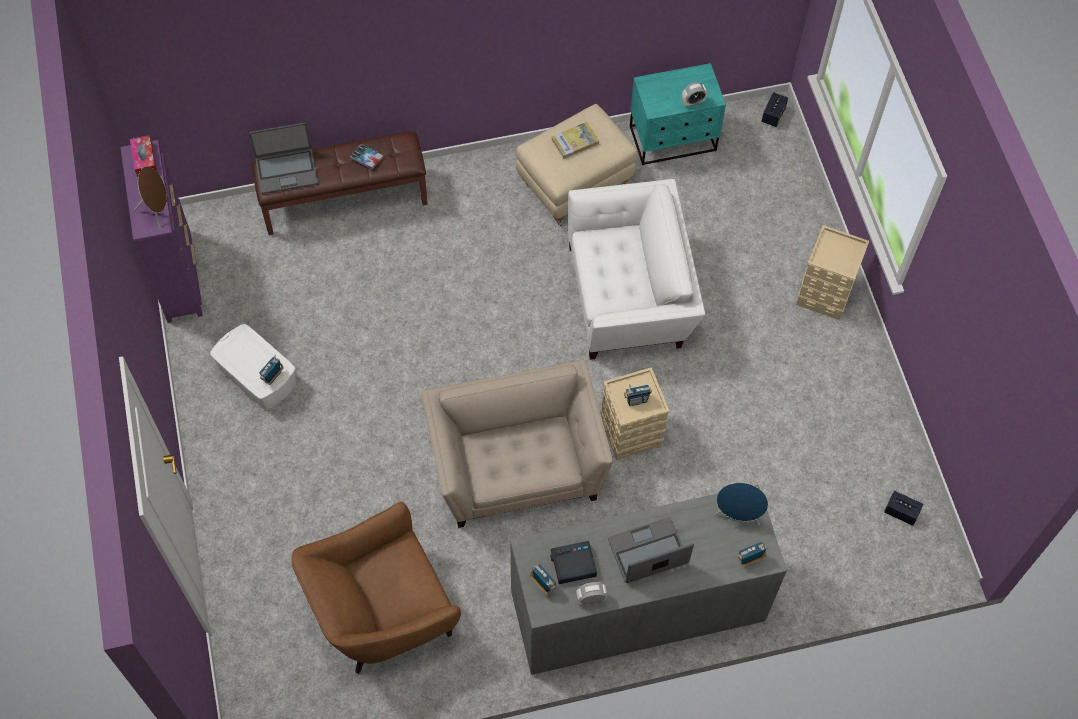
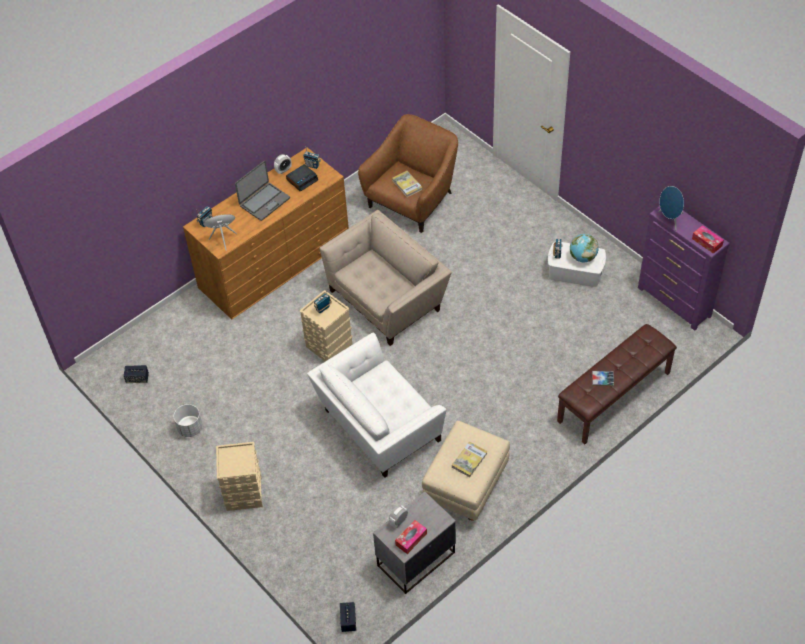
camera: 155 degrees right, 10 degrees down
brown speaker [134,166,167,228] -> blue speaker [658,186,684,230]
laptop [249,123,318,194] -> none
beige armchair [421,360,613,528] -> beige armchair turned 90 degrees counterclockwise [320,210,452,346]
grey dresser [510,485,787,675] -> brown dresser [183,147,349,320]
turquoise nightstand [630,63,726,165] -> grey nightstand [373,491,456,594]
none -> white planter [174,404,203,437]
none -> book [392,171,422,197]
none -> tissue box [395,520,427,554]
none -> globe [570,234,599,262]

